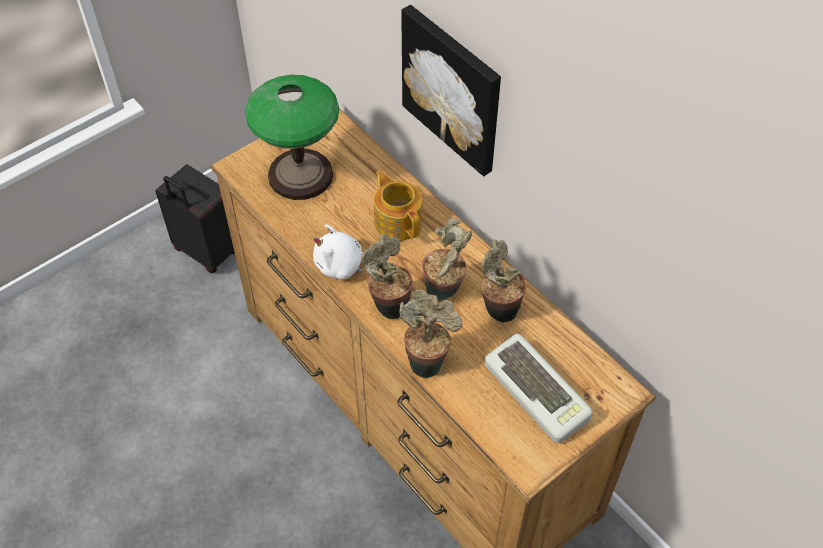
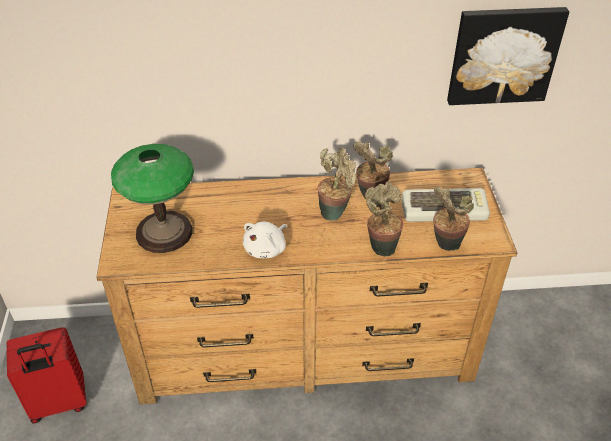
camera: 55 degrees left, 10 degrees down
black suitcase [155,164,235,273] -> red suitcase [7,327,86,423]
potted plant [361,234,413,319] -> potted plant moved to [433,187,474,251]
teapot [374,170,422,241] -> none
picture [401,5,501,176] -> picture moved to [447,7,569,105]

